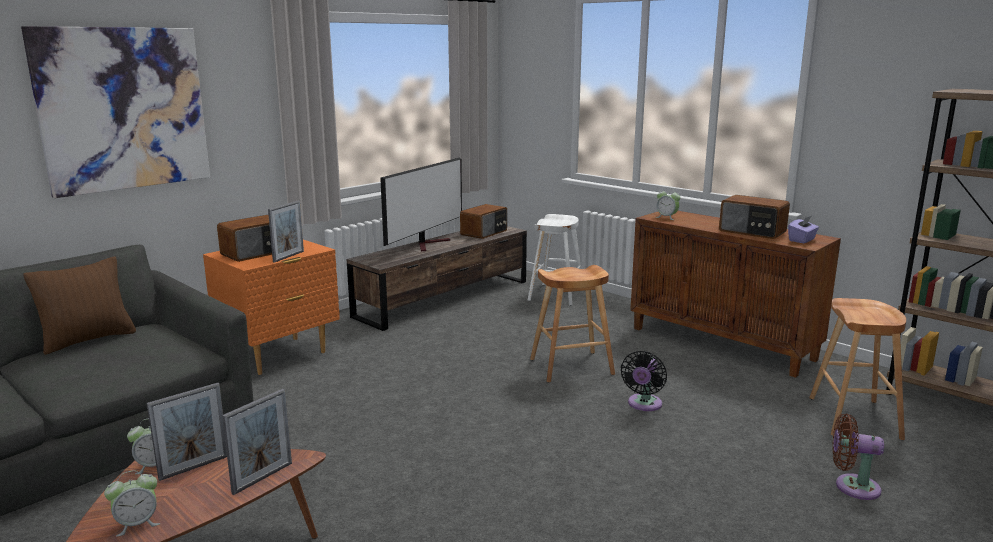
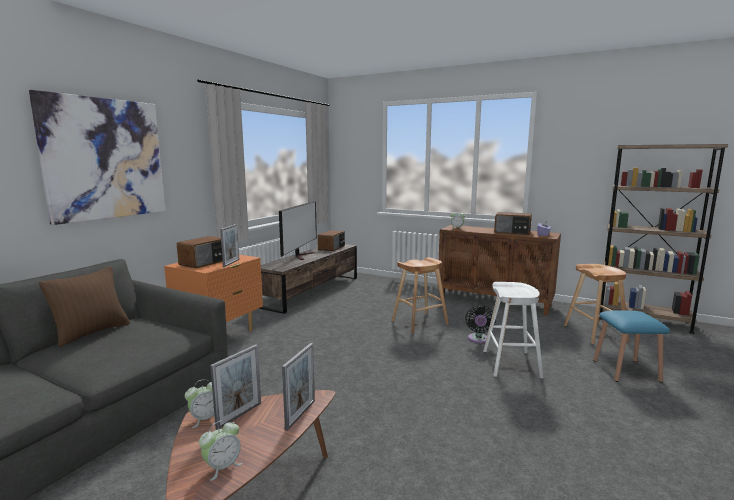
camera: 15 degrees left, 5 degrees down
white stool [528,214,582,306] -> white stool moved to [483,282,544,379]
brown fan [833,414,884,500] -> blue stool [593,310,670,383]

